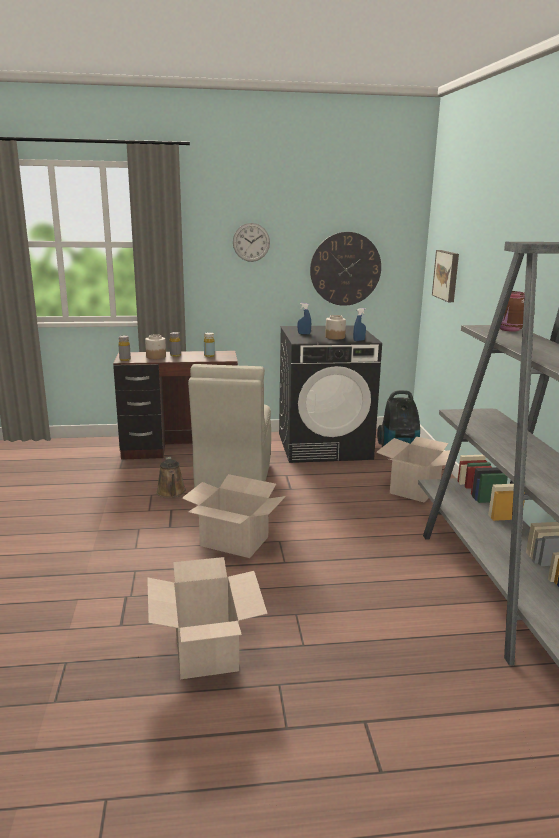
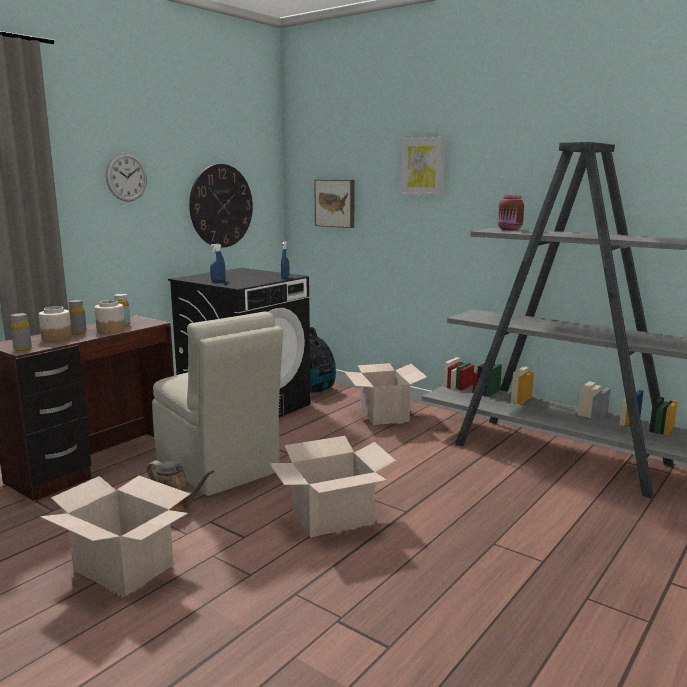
camera: 45 degrees left, 5 degrees down
cardboard box [147,557,268,679] -> cardboard box moved to [40,476,190,596]
jar [325,315,346,339] -> jar moved to [95,300,125,334]
none -> picture [400,137,446,196]

